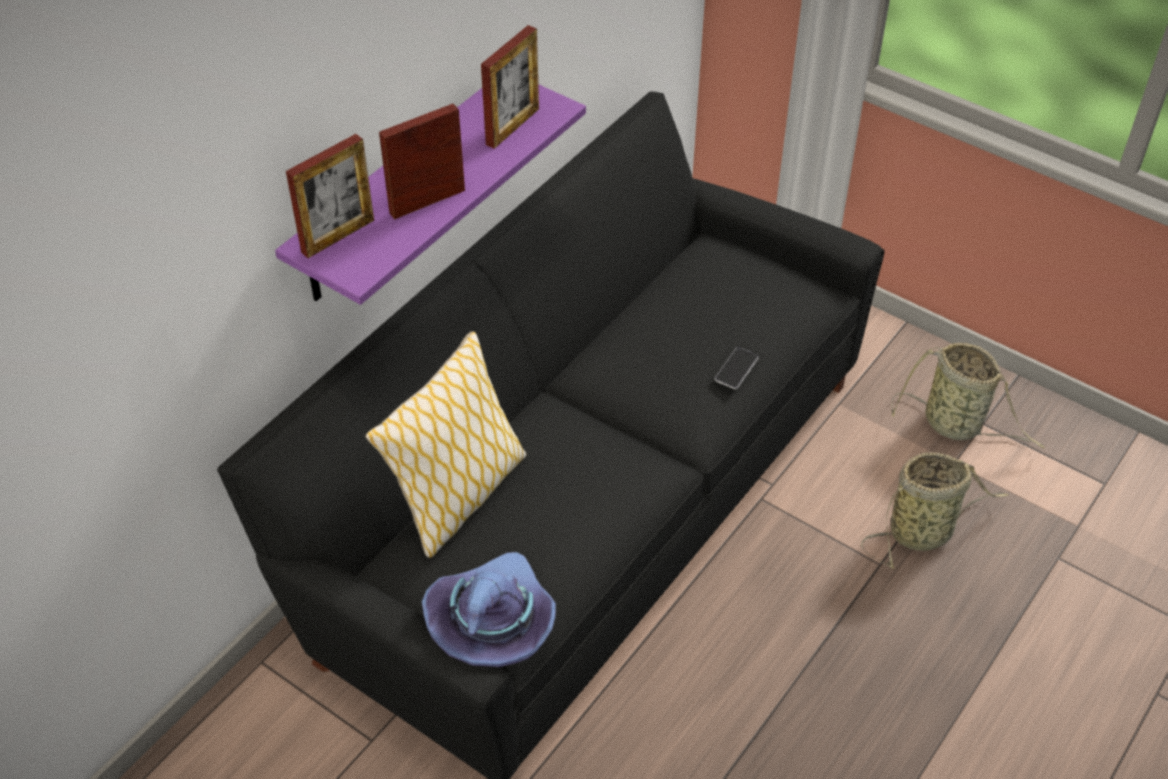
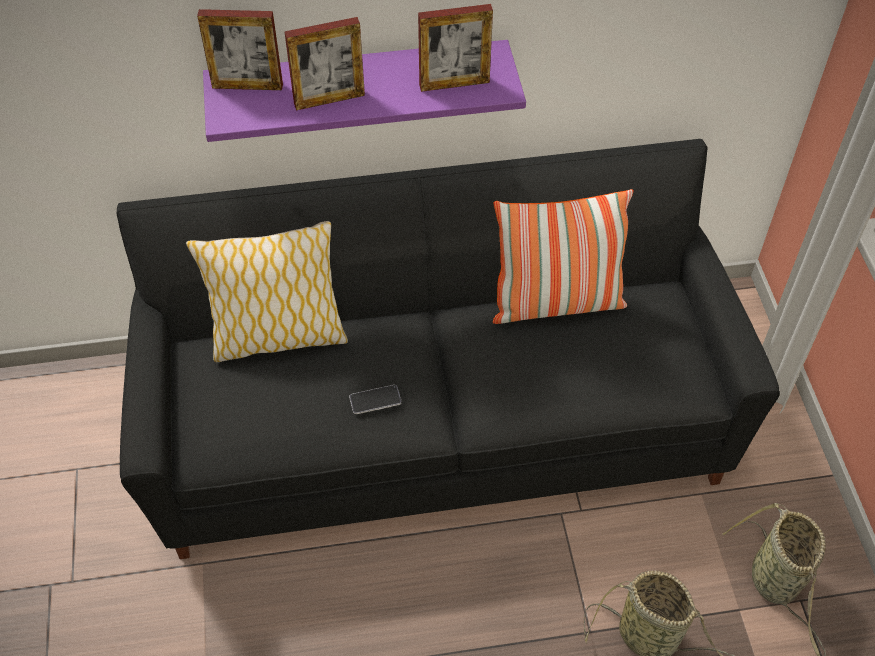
camera: 45 degrees right, 5 degrees up
picture frame [379,104,465,219] -> picture frame turned 150 degrees clockwise [284,17,365,110]
purple hat [422,552,556,667] -> none
phone [715,347,759,389] -> phone moved to [349,385,402,414]
none -> pillow [493,189,634,324]

